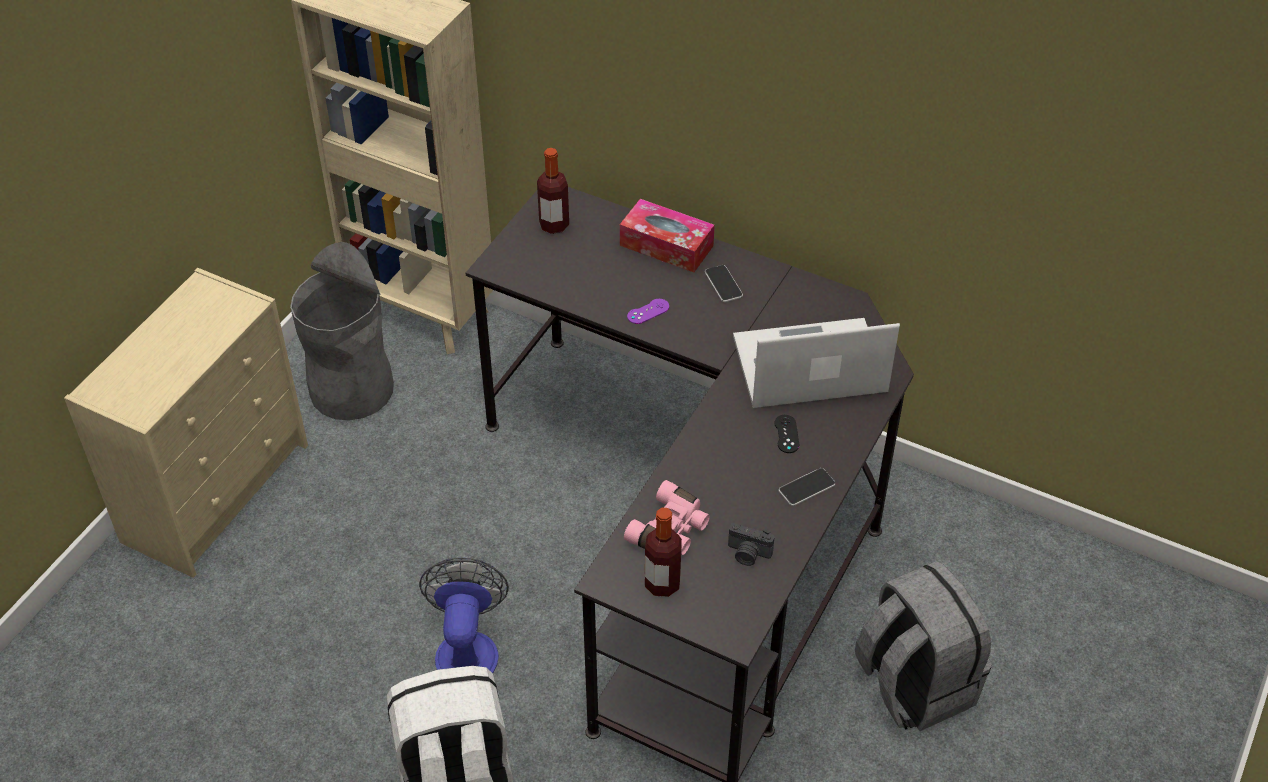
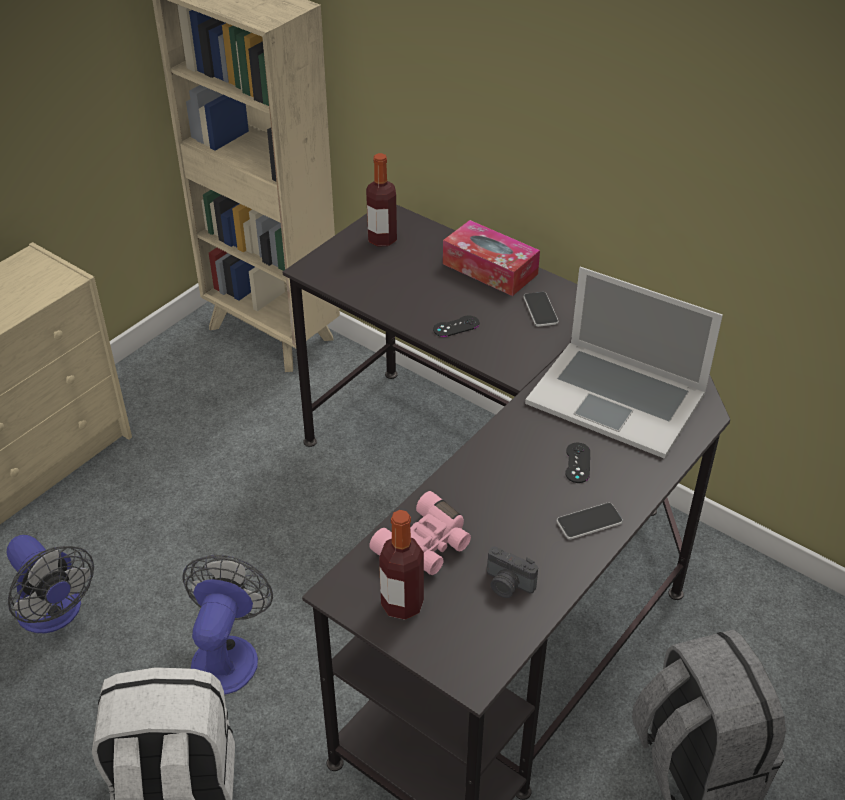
camera: 10 degrees right, 5 degrees down
grey trash can [290,242,394,420] -> none
purple game controller [627,299,669,324] -> black game controller [433,315,479,337]
laptop [733,318,900,408] -> laptop turned 150 degrees counterclockwise [525,267,723,459]
none -> fan [6,535,94,633]

